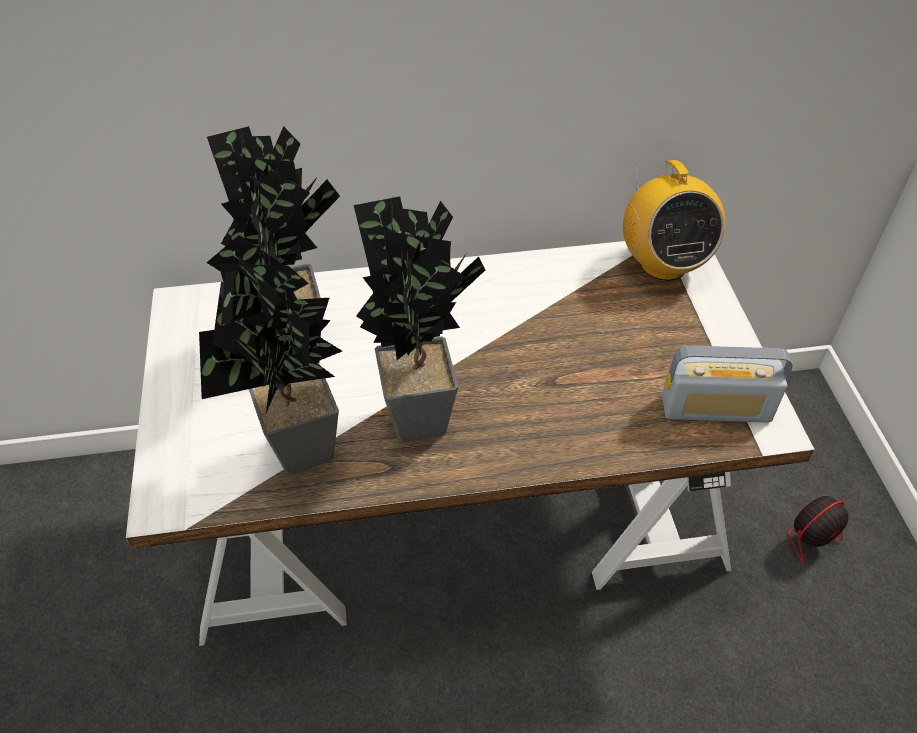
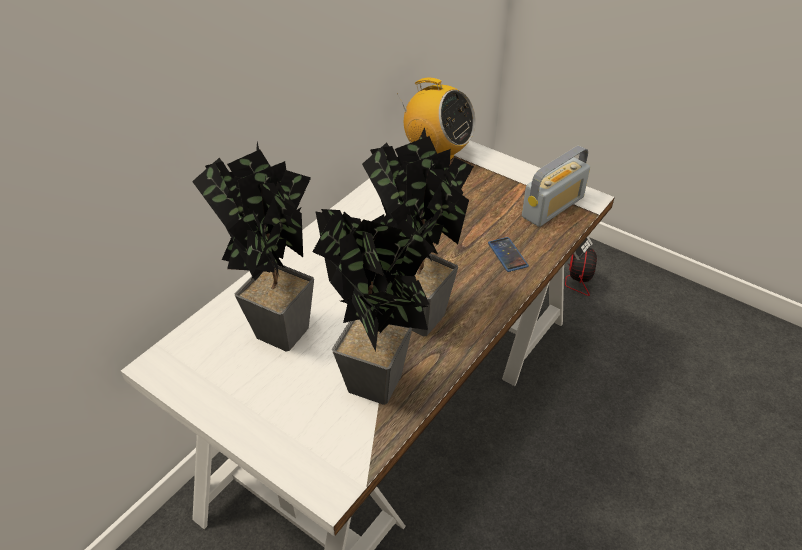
camera: 45 degrees left, 5 degrees down
none -> phone [488,237,529,272]

